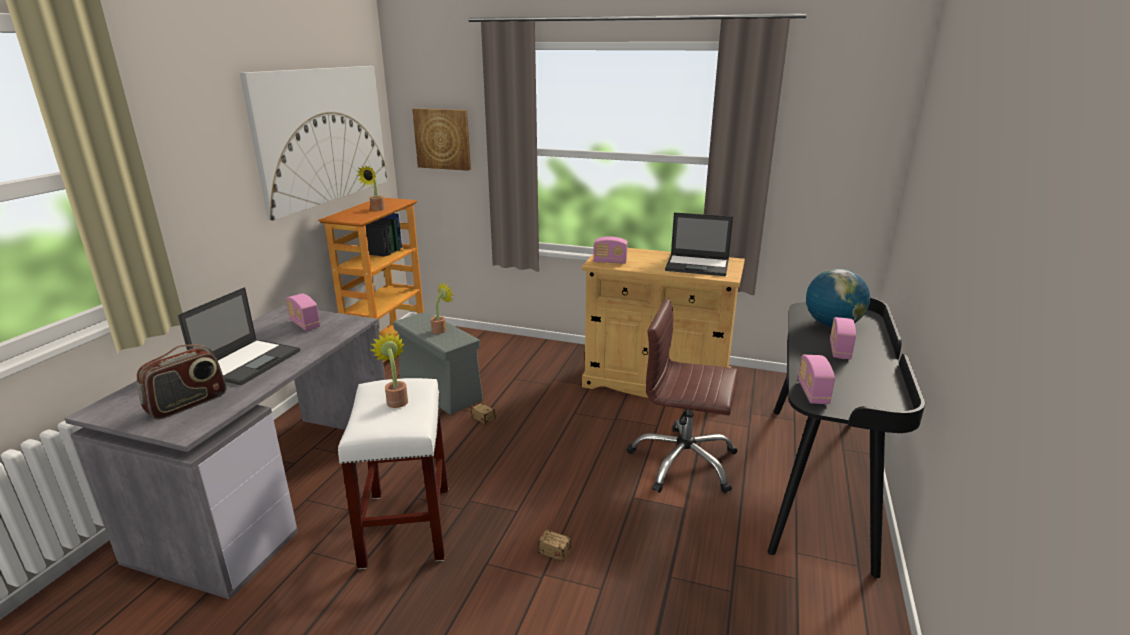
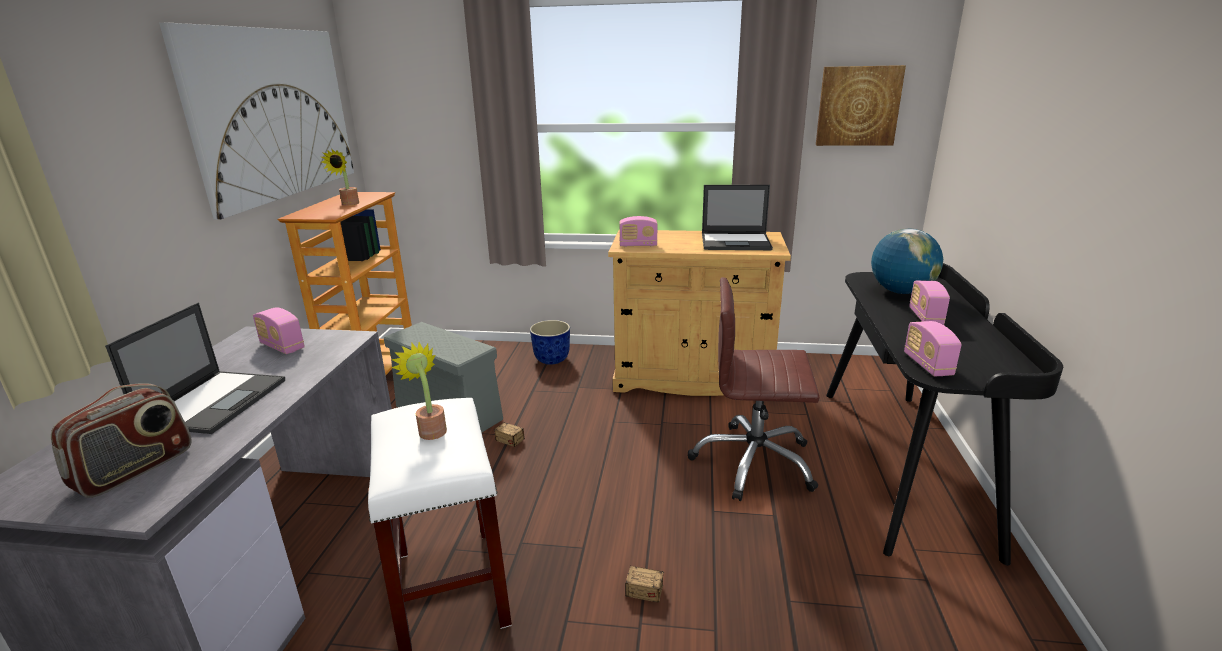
camera: 10 degrees left, 0 degrees up
picture [412,108,471,171] -> picture moved to [816,65,906,146]
potted plant [431,283,454,334] -> none
none -> planter [530,320,570,365]

